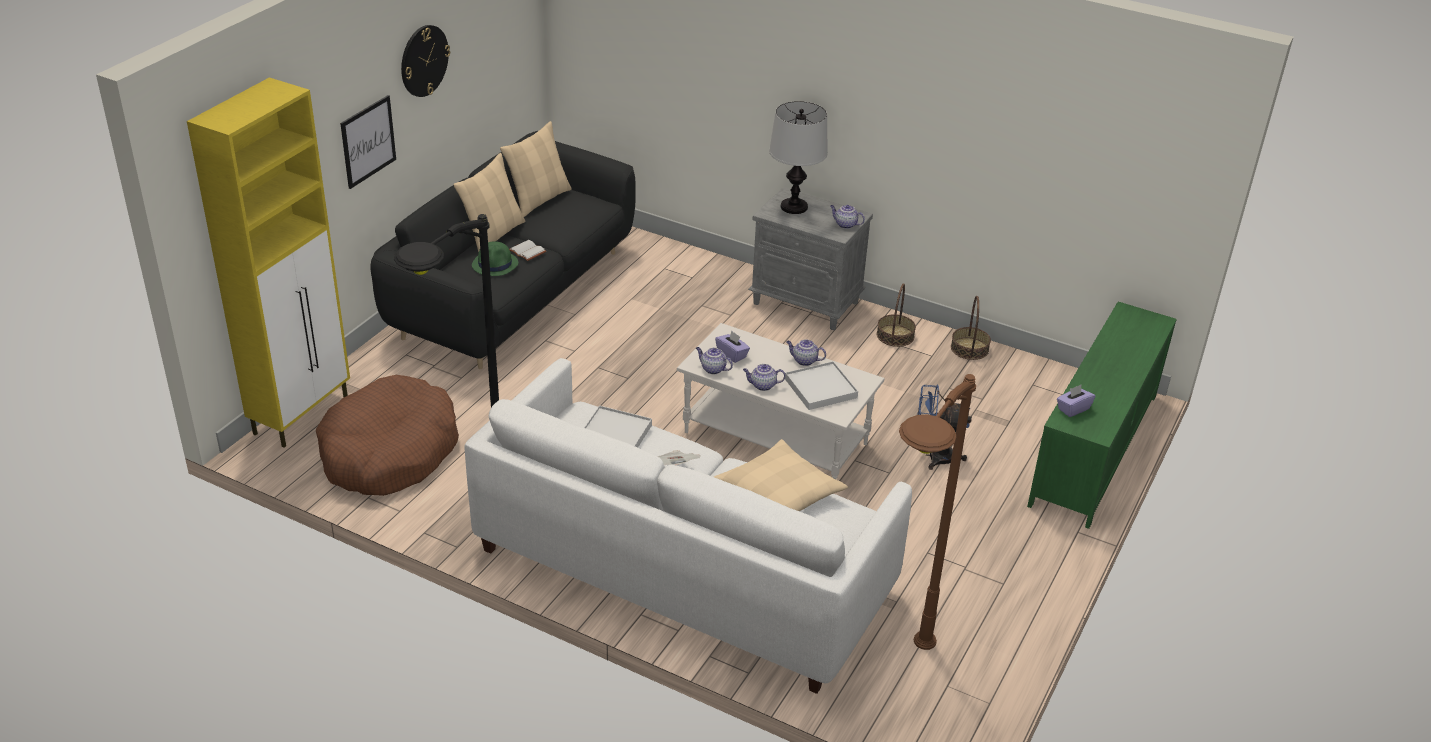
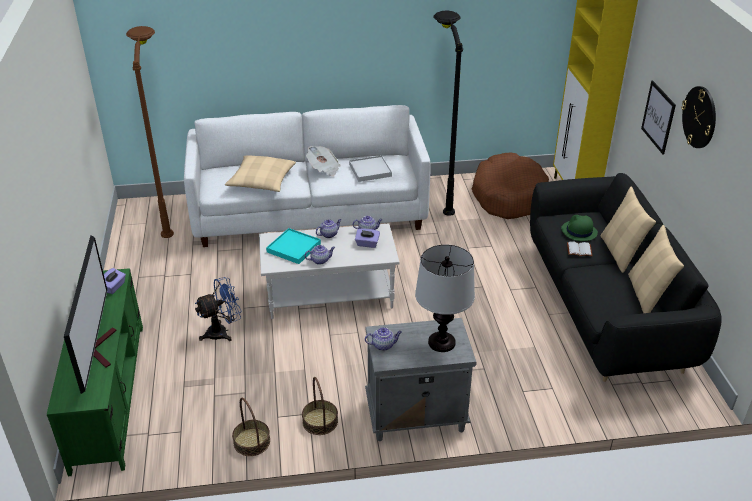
camera: 145 degrees right, 0 degrees up
white tray [785,361,858,410] -> turquoise tray [266,228,321,264]
none -> television [64,235,117,394]

